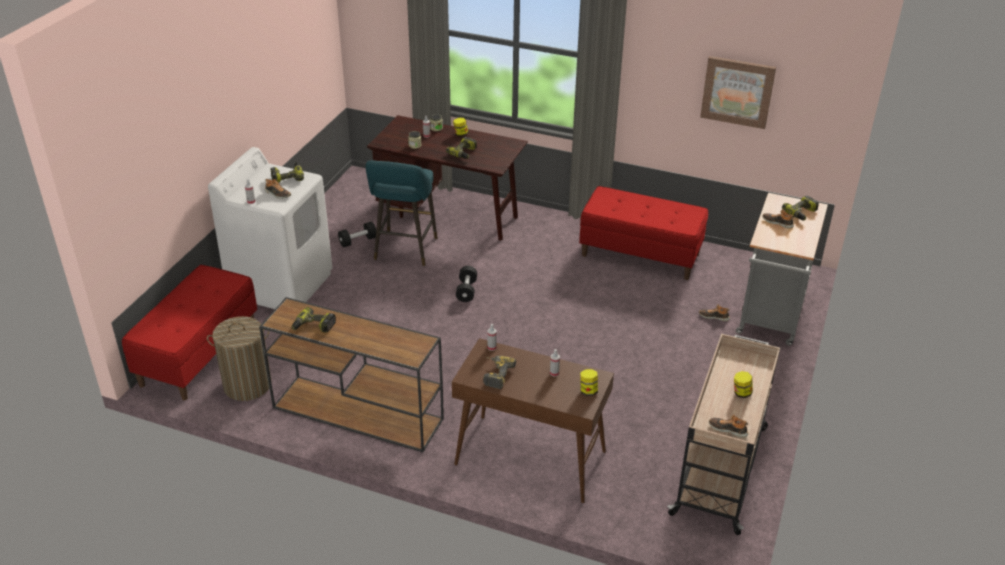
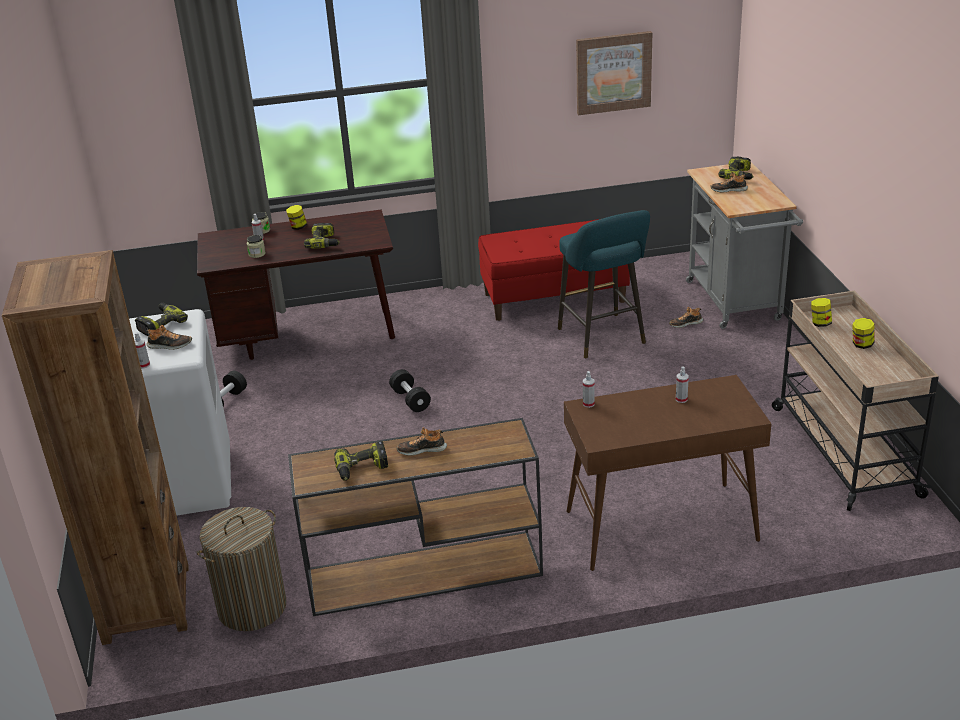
camera: 30 degrees left, 5 degrees down
red bench [122,265,257,400] -> brown bookcase [2,250,189,645]
turquoise stool [366,161,437,266] -> turquoise stool moved to [558,210,650,358]
power drill [483,356,516,389] -> none
jar [580,369,598,396] -> jar moved to [811,298,832,327]
shoe [709,414,749,438] -> shoe moved to [396,427,447,456]

